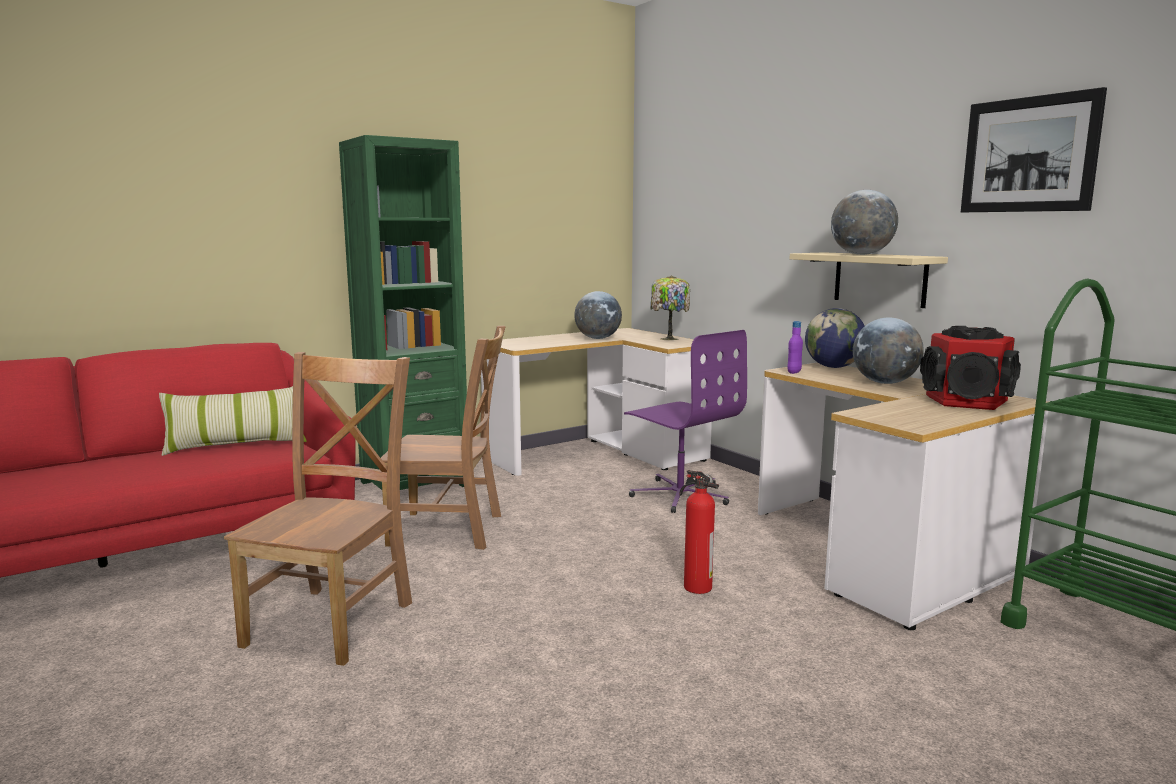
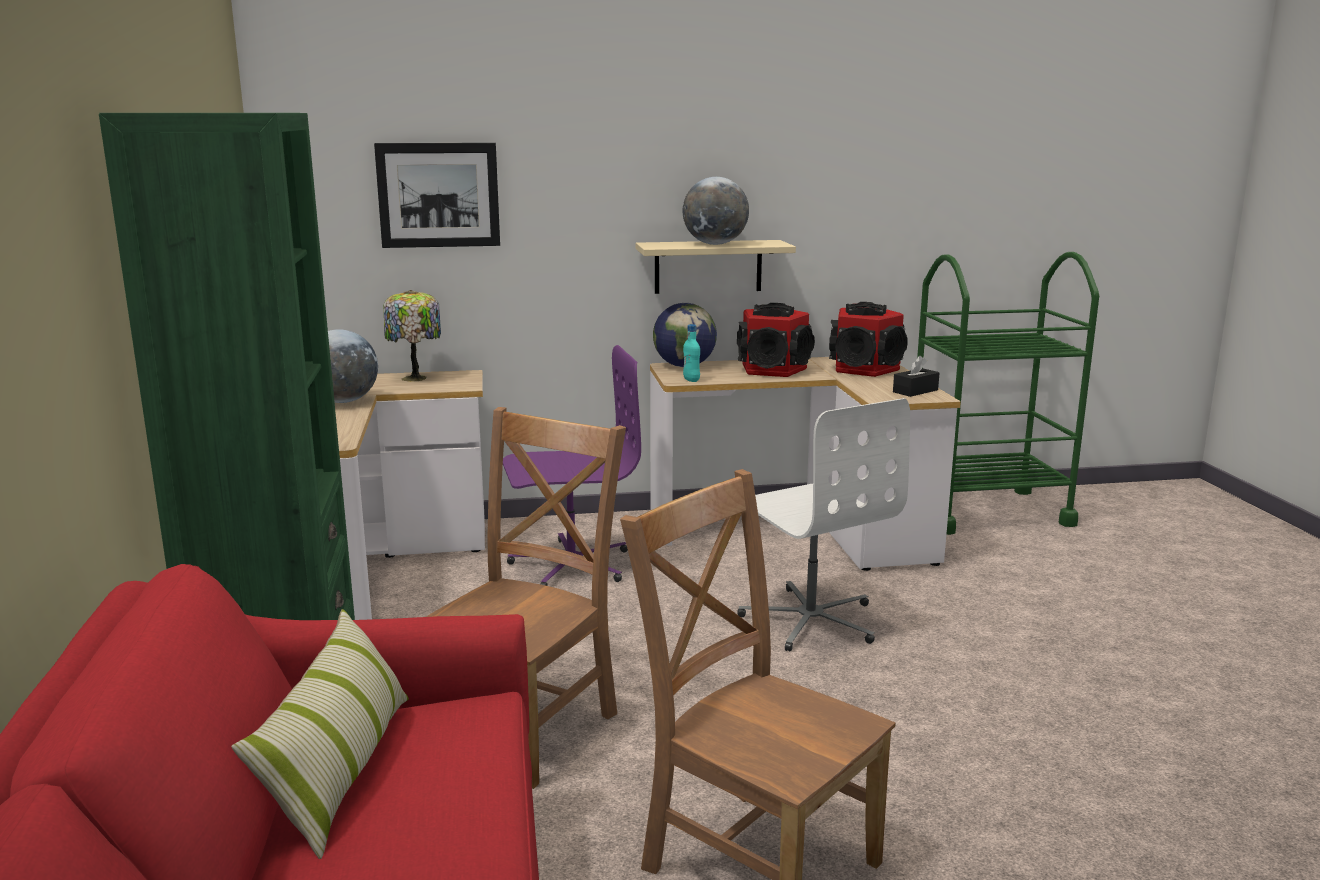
camera: 65 degrees left, 5 degrees up
fire extinguisher [679,470,719,594] -> white office chair [737,398,910,652]
purple bottle [787,321,803,374] -> turquoise bottle [683,324,700,382]
globe [853,317,924,384] -> speaker [737,303,815,377]
picture [961,87,1107,212] -> picture moved to [374,143,500,248]
none -> black tissue box [893,355,939,397]

